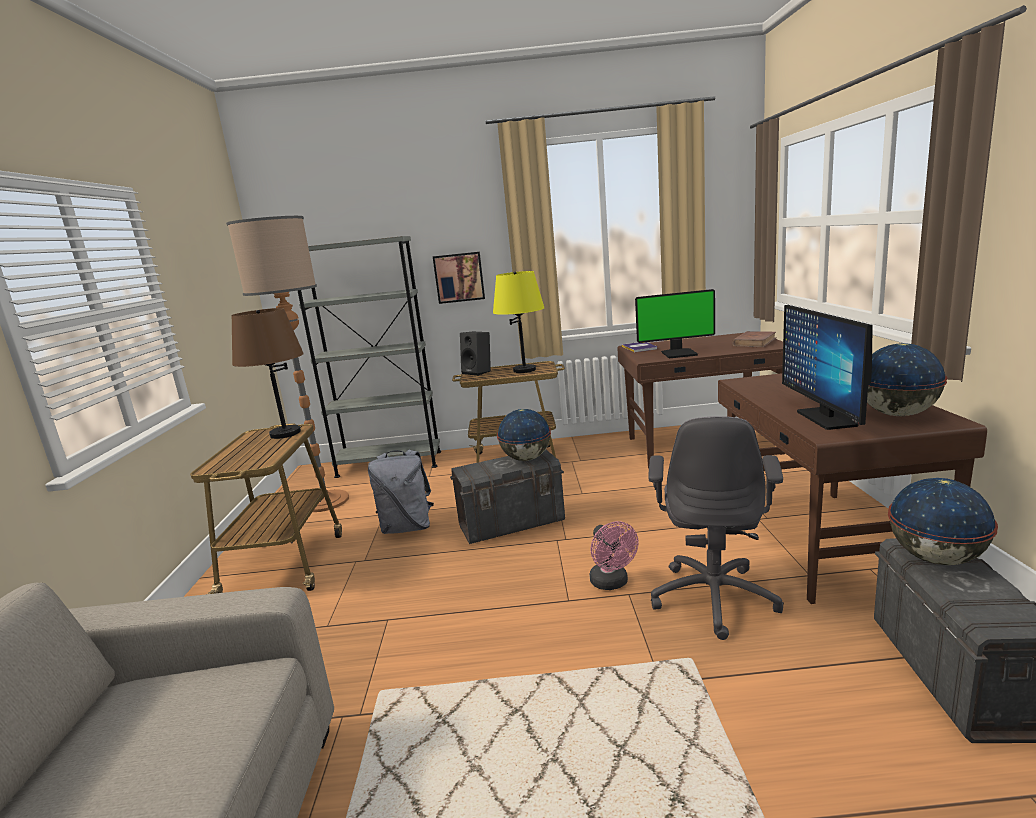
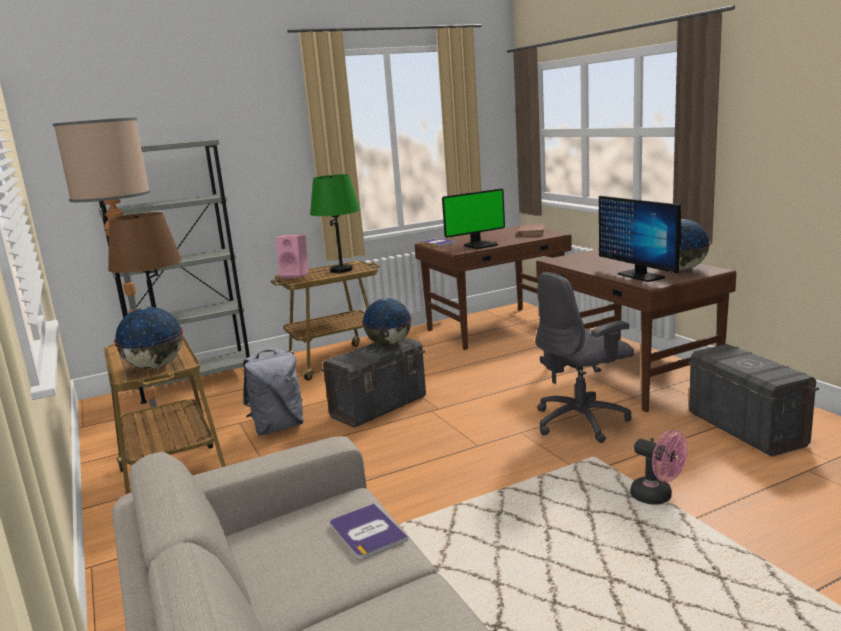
camera: 25 degrees left, 0 degrees up
picture [433,252,485,304] -> none
black speaker [460,332,491,376] -> pink speaker [276,235,308,278]
yellow table lamp [493,271,545,373] -> green table lamp [310,174,360,273]
pink fan [590,521,639,590] -> pink fan moved to [630,430,687,505]
grey office chair [648,416,784,640] -> grey office chair turned 75 degrees clockwise [535,272,633,443]
globe [888,478,998,565] -> globe moved to [114,307,183,369]
none -> book [330,503,408,559]

